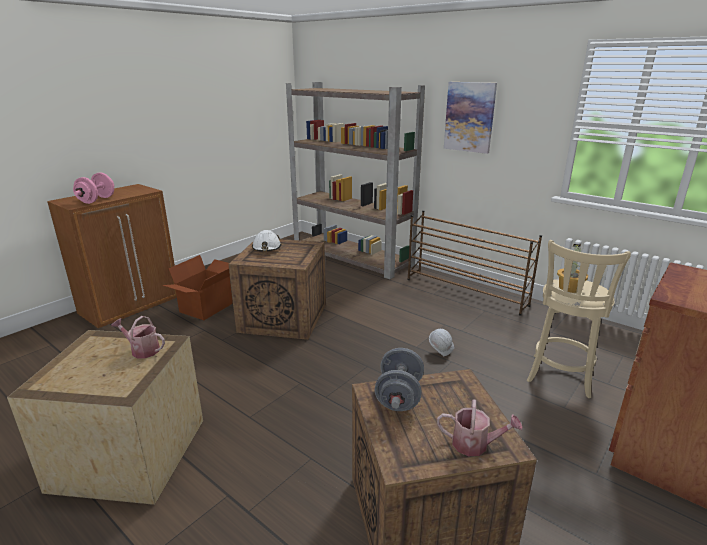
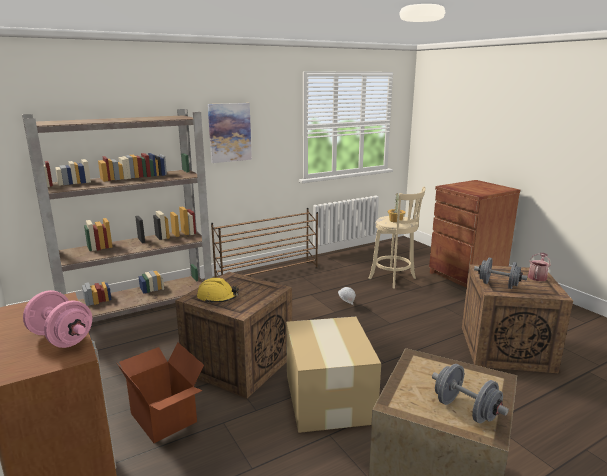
camera: 70 degrees left, 5 degrees down
watering can [111,316,165,358] -> none
white hard hat [252,230,281,251] -> yellow hard hat [197,278,239,304]
none -> cardboard box [286,317,381,433]
none -> grey dumbbell [432,364,509,424]

